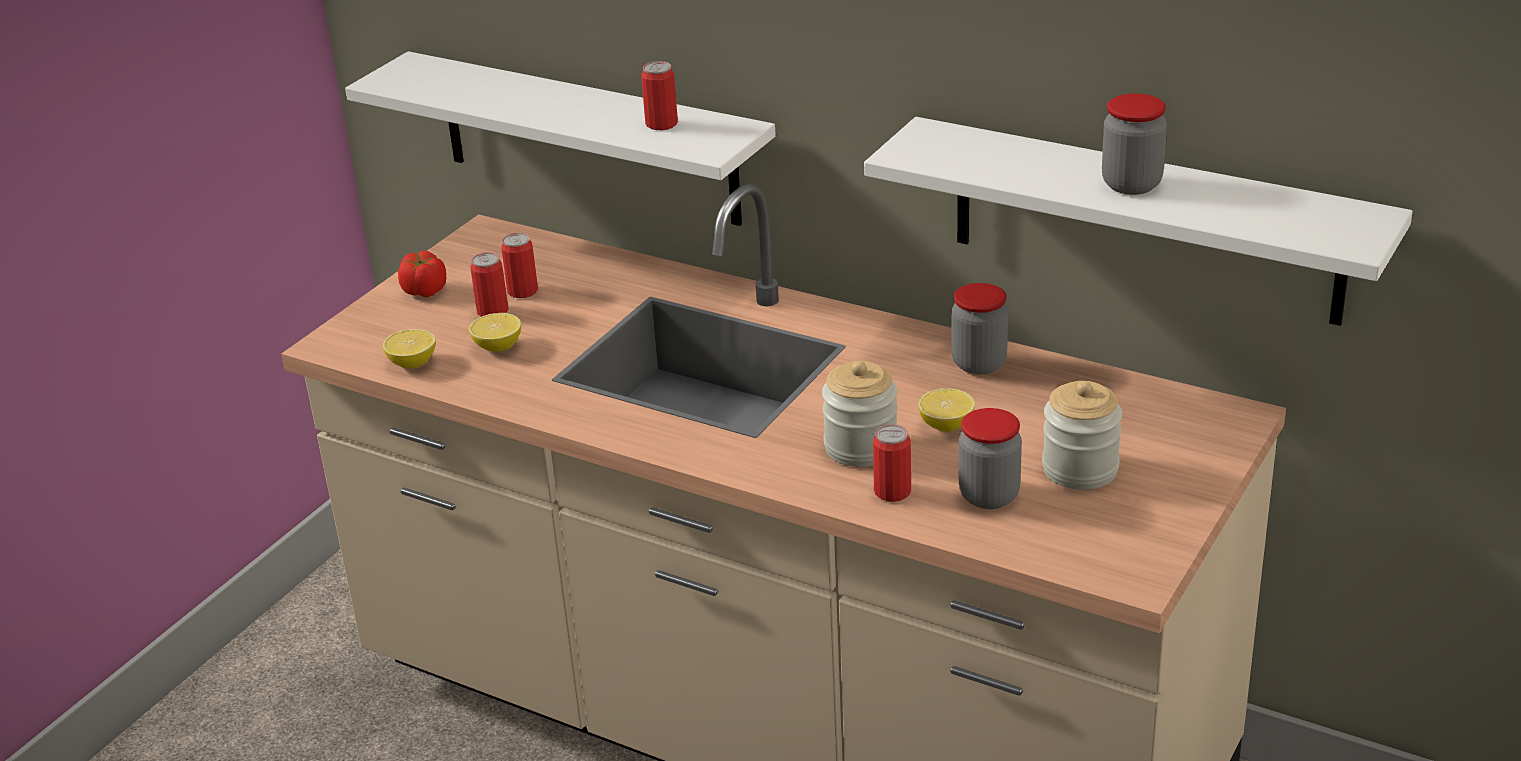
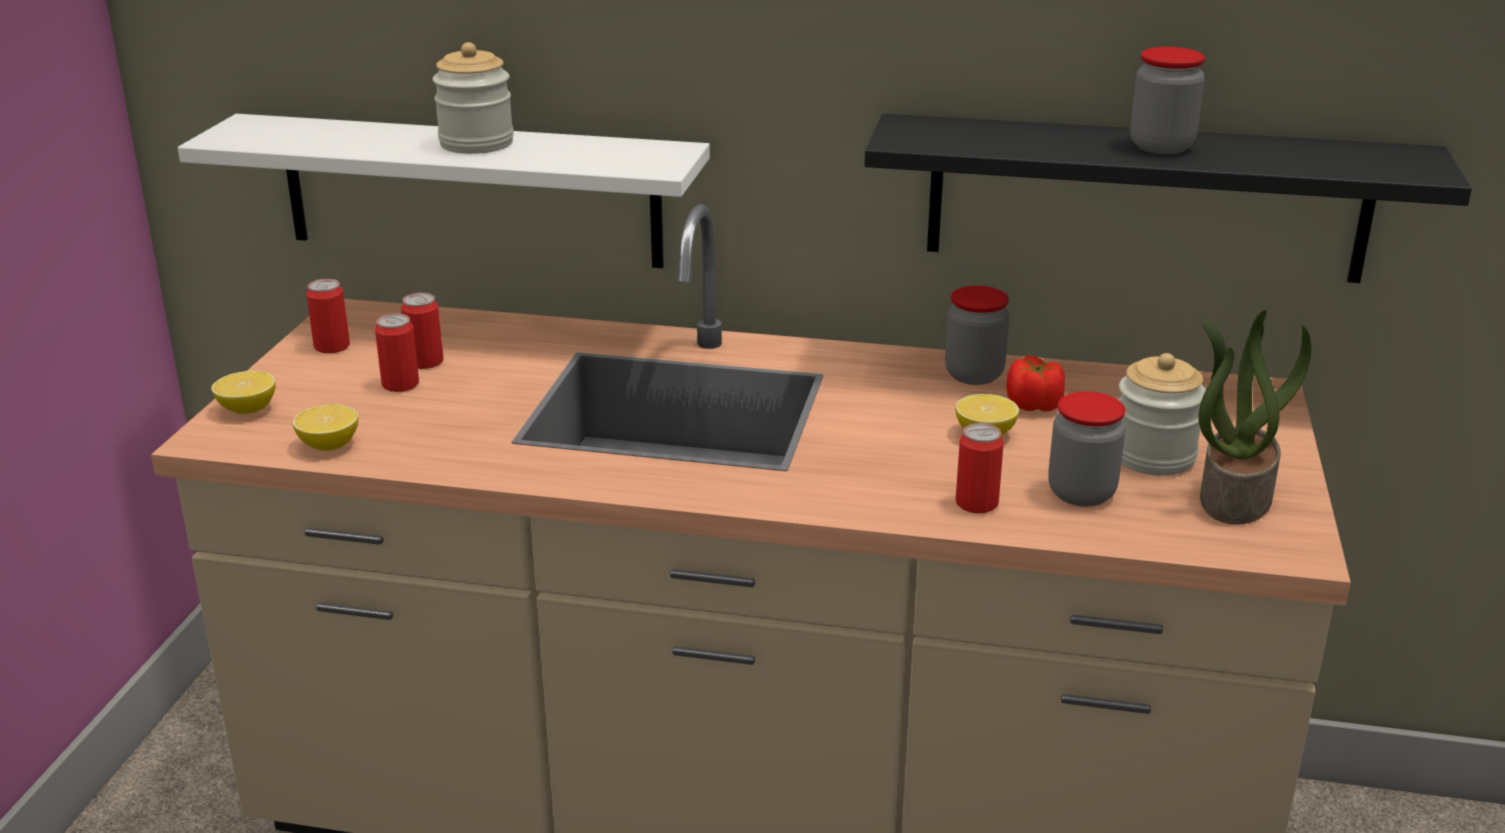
camera: 20 degrees left, 5 degrees down
tomato [398,250,446,297] -> tomato moved to [1006,356,1065,412]
lemon [469,313,521,352] -> lemon moved to [211,371,276,414]
can [641,61,678,130] -> can moved to [306,279,350,353]
jar [822,361,898,467] -> jar moved to [433,42,514,154]
white shelf [864,117,1413,326] -> black shelf [864,114,1472,283]
none -> potted plant [1198,309,1311,525]

